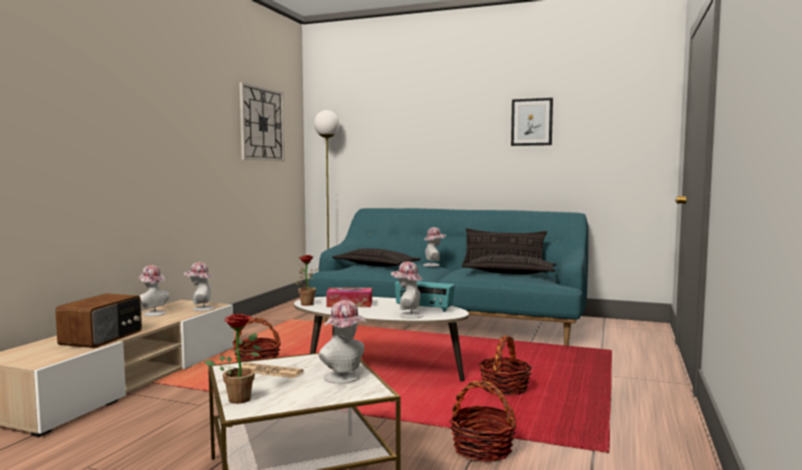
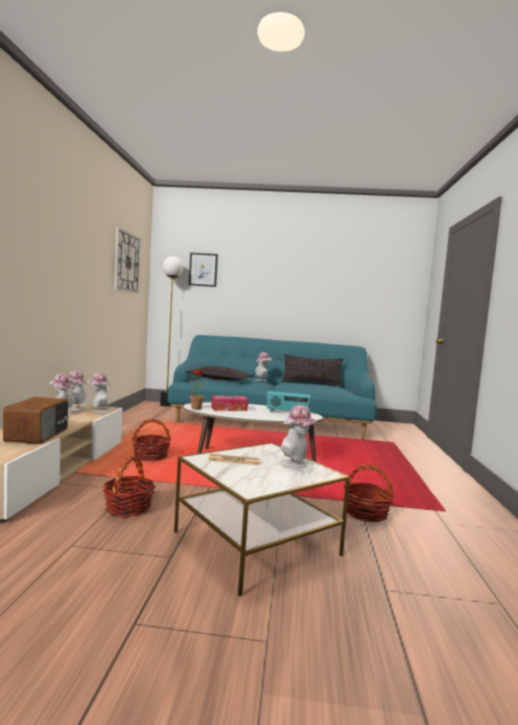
camera: 15 degrees left, 0 degrees up
potted plant [204,314,261,404] -> none
hat [391,261,424,319] -> hat moved to [69,370,87,410]
pillow [462,255,556,274] -> none
basket [479,335,532,396] -> basket moved to [103,456,155,517]
picture [511,98,553,146] -> picture moved to [189,253,218,287]

